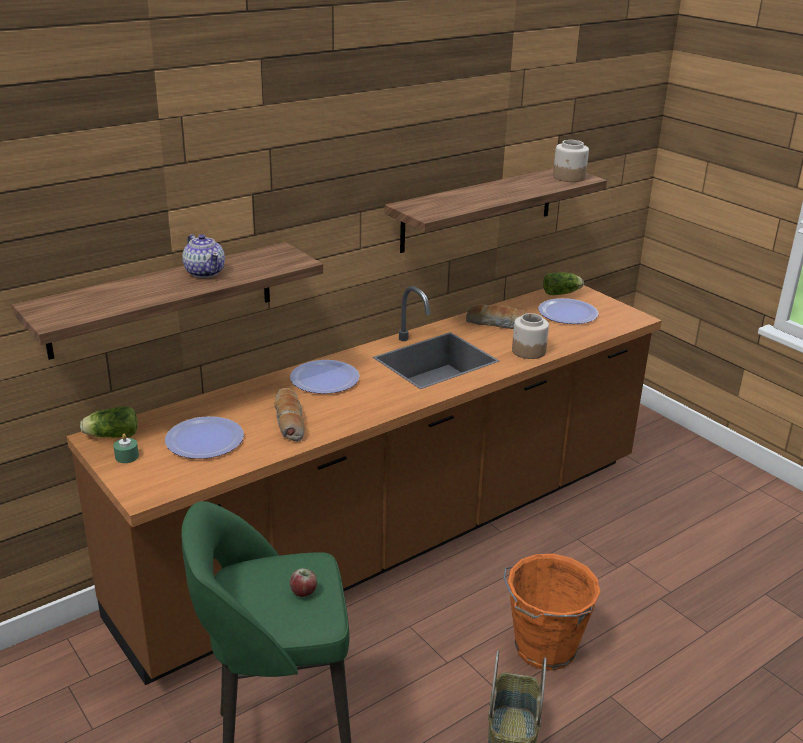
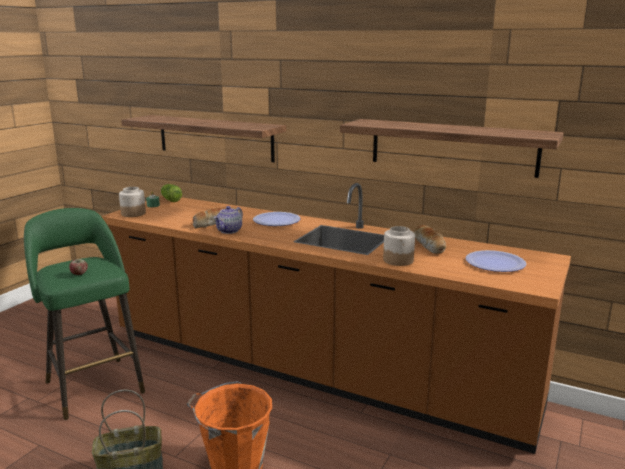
camera: 65 degrees right, 10 degrees down
plate [165,416,244,459] -> none
teapot [182,234,225,278] -> teapot moved to [214,206,243,234]
lettuce [543,272,584,295] -> none
jar [553,140,589,182] -> jar moved to [119,187,146,217]

